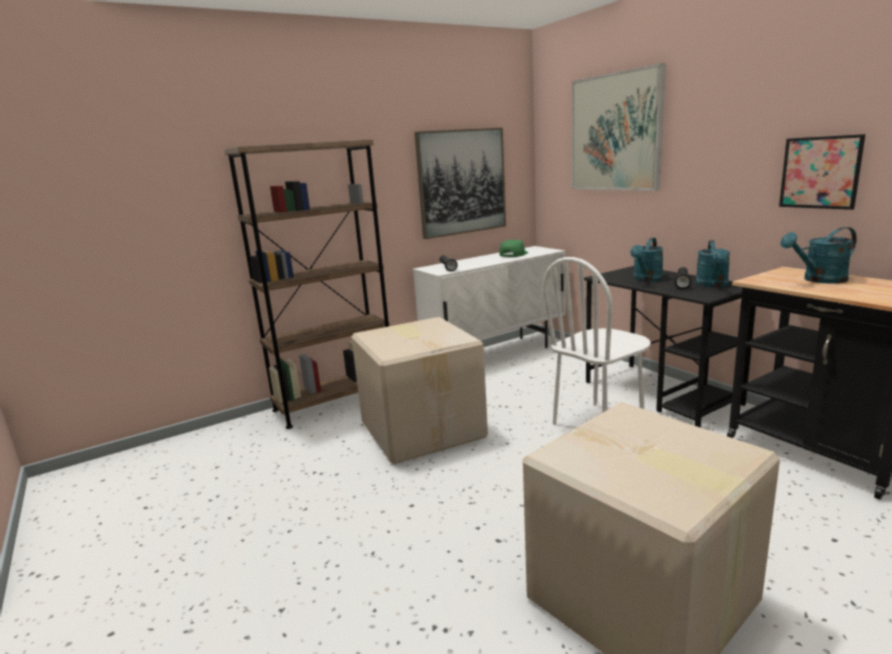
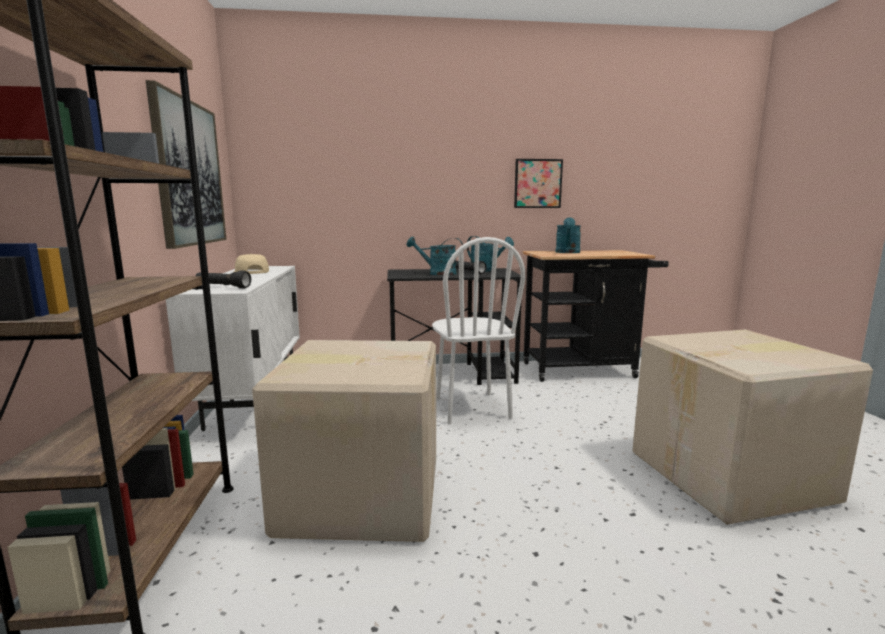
camera: 65 degrees left, 5 degrees down
green cap [500,240,529,257] -> beige cap [234,254,269,274]
picture [572,63,666,191] -> none
turquoise watering can [630,238,663,282] -> turquoise watering can turned 135 degrees clockwise [407,237,463,276]

